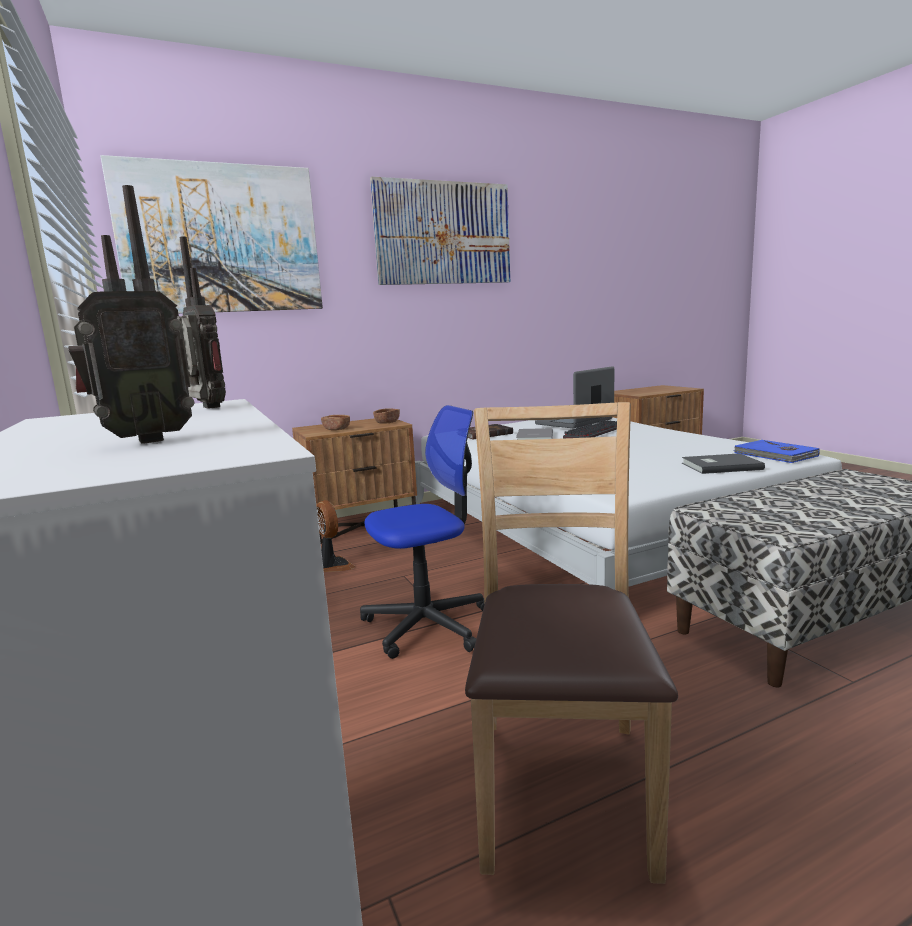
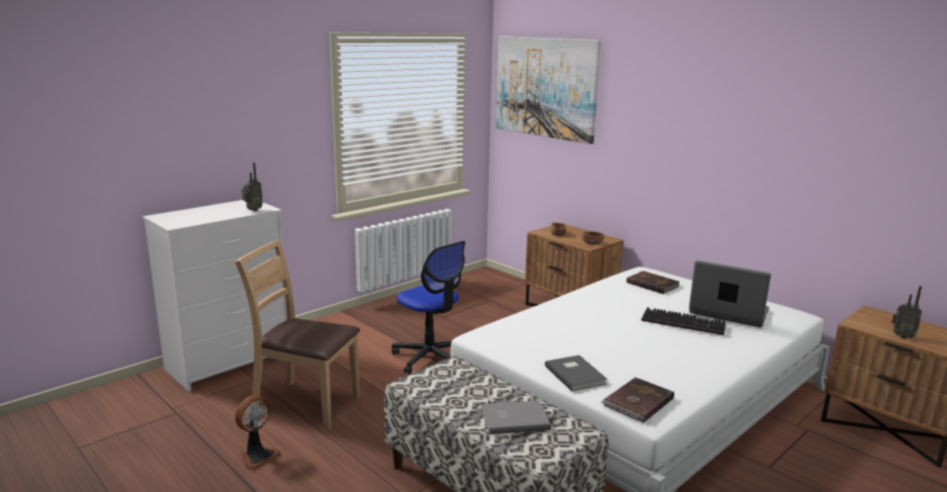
camera: 70 degrees right, 5 degrees up
radio [68,185,194,443] -> radio moved to [891,286,922,339]
fan [316,500,355,572] -> fan moved to [235,395,281,471]
picture [370,177,510,285] -> none
brown chair [465,402,678,884] -> brown chair turned 150 degrees counterclockwise [235,240,360,431]
grey book [516,428,553,440] -> grey book moved to [481,400,551,434]
blue book [733,440,820,463] -> brown book [600,377,674,423]

